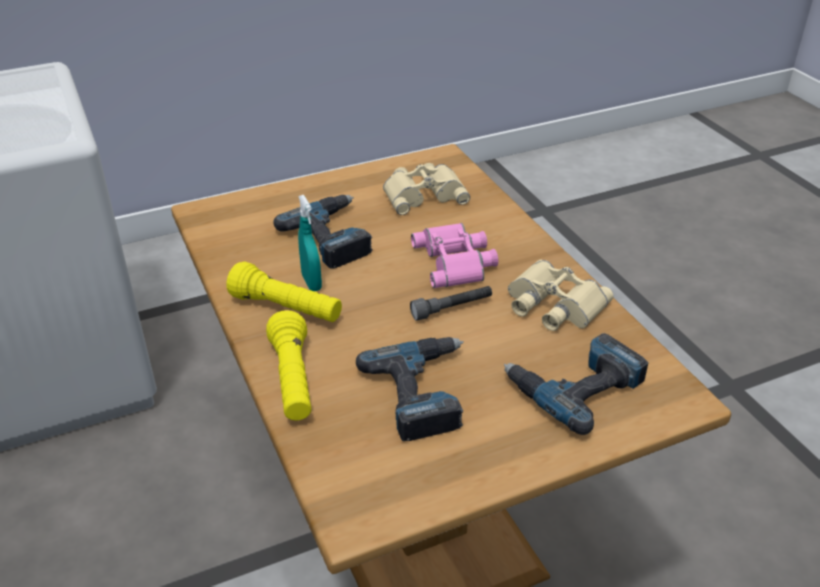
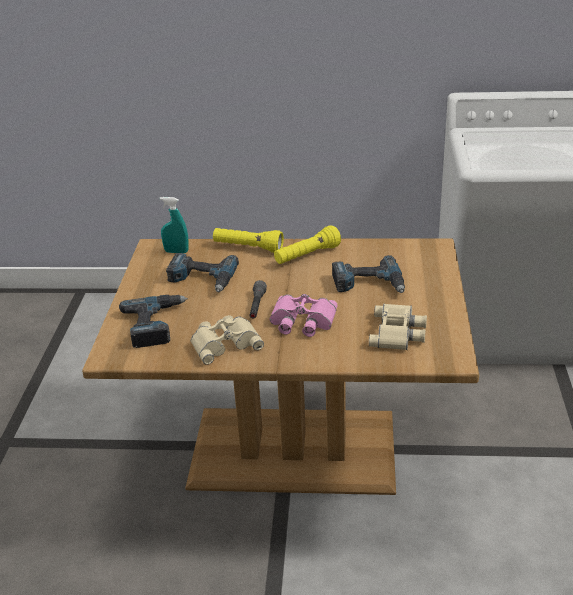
camera: 120 degrees right, 5 degrees down
turquoise spray bottle [298,195,322,291] -> turquoise spray bottle moved to [160,197,189,253]

